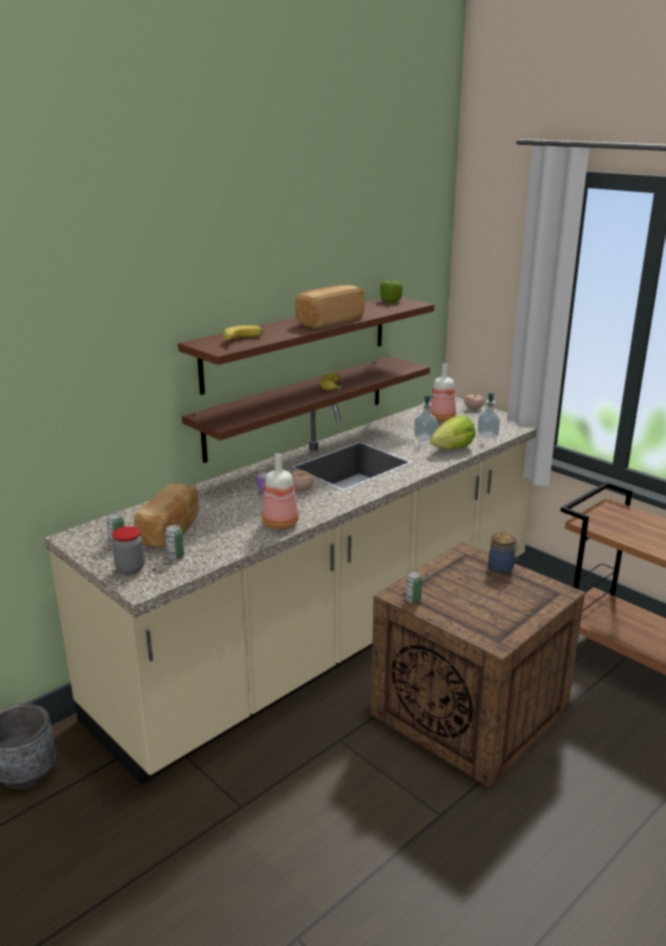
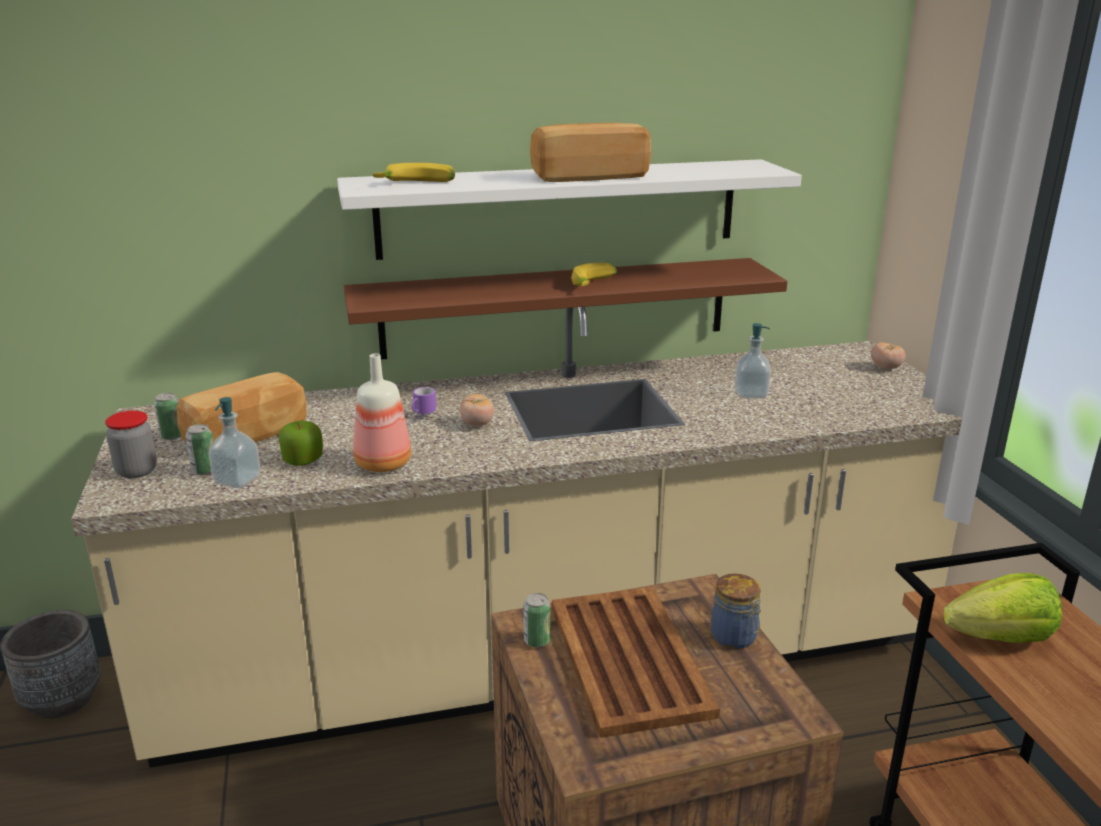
camera: 30 degrees right, 0 degrees up
brown shelf [178,297,434,395] -> white shelf [337,159,802,260]
apple [380,279,403,303] -> apple moved to [279,420,323,466]
bottle [430,363,456,422] -> none
lettuce [430,415,476,449] -> lettuce moved to [943,573,1062,643]
soap dispenser [477,393,500,438] -> soap dispenser moved to [208,397,261,488]
none -> brown tray [552,587,720,738]

